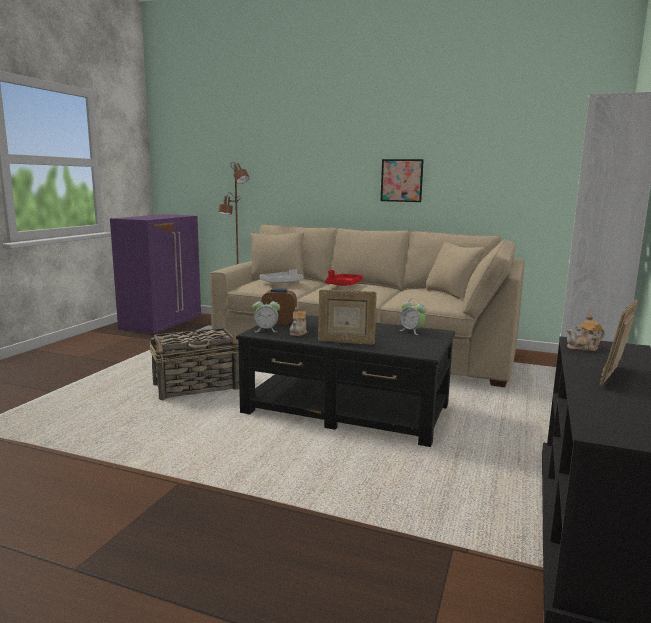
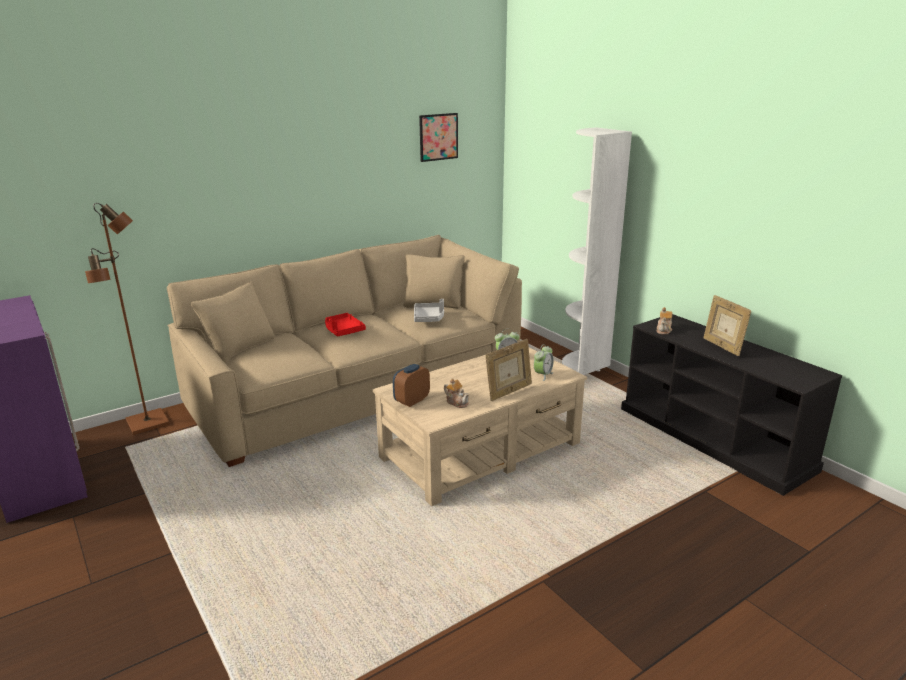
camera: 55 degrees left, 10 degrees up
basket [150,328,239,400] -> none
black coffee table [236,315,455,447] -> beige coffee table [373,348,587,506]
alarm clock [252,297,280,332] -> alarm clock moved to [534,344,554,381]
grey tray [260,269,303,283] -> grey tray moved to [414,299,444,322]
picture [381,159,424,202] -> picture moved to [419,113,458,162]

